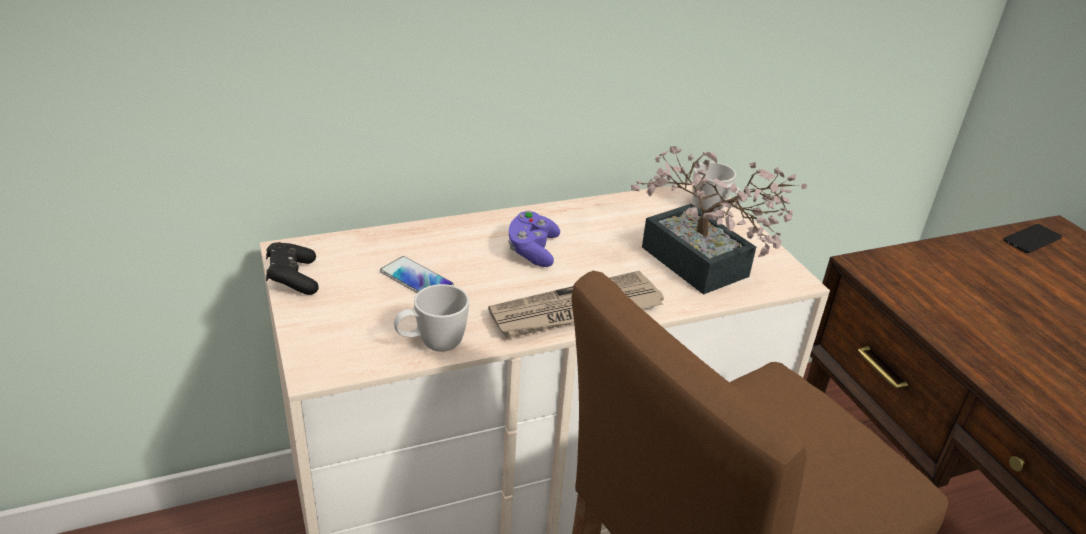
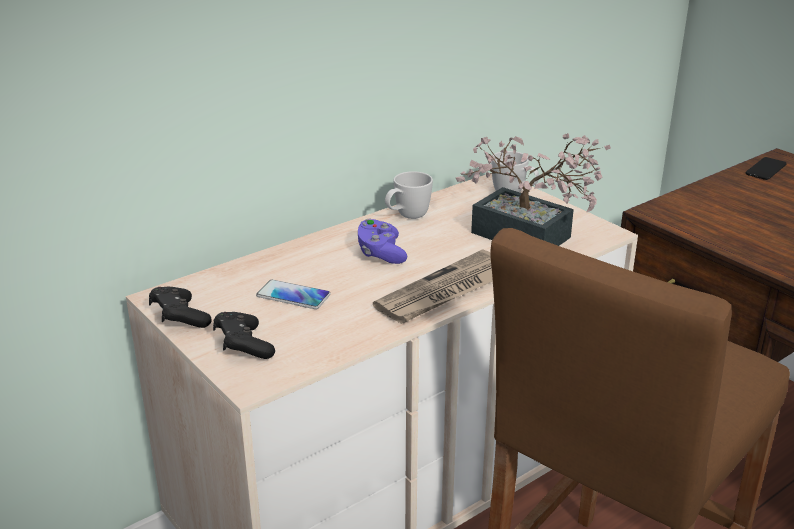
camera: 15 degrees left, 5 degrees down
white mug [394,284,469,352] -> white mug moved to [385,171,433,219]
none -> black game controller [213,312,275,359]

